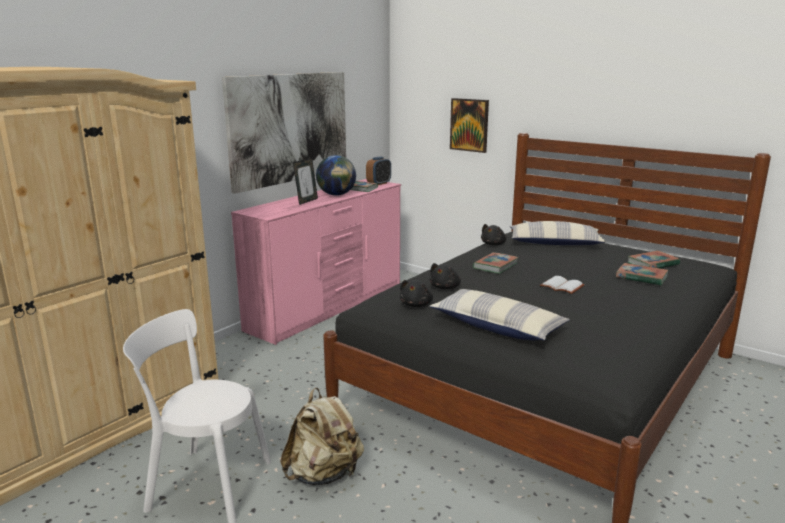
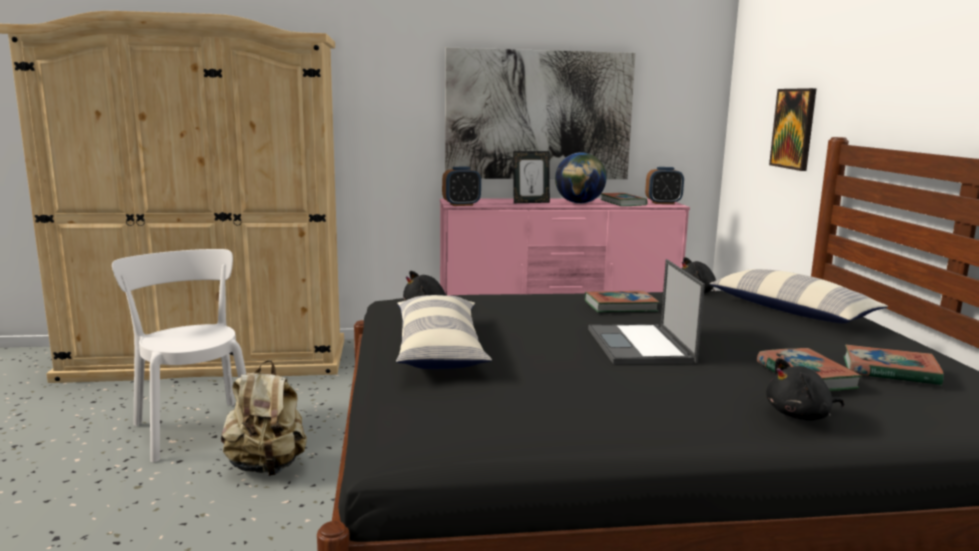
camera: 45 degrees right, 5 degrees down
black plush toy [430,263,461,289] -> black plush toy moved to [766,358,844,421]
white book [540,276,585,294] -> laptop [588,259,705,364]
none -> alarm clock [442,167,481,206]

